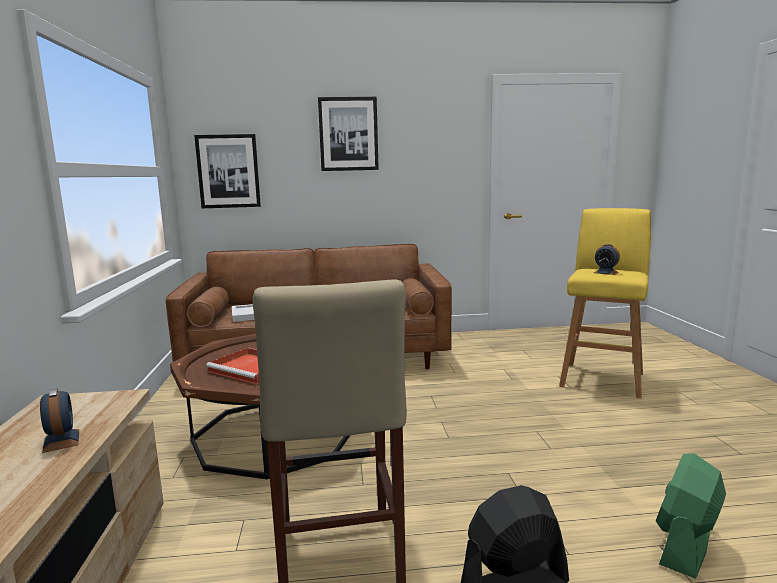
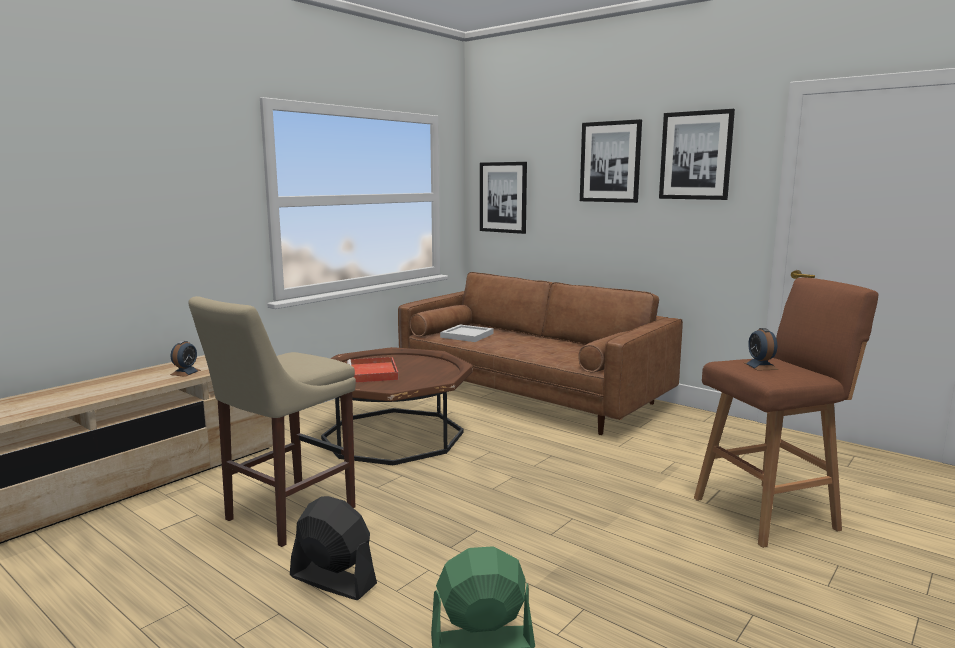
camera: 45 degrees right, 0 degrees up
yellow stool [559,208,651,399] -> brown stool [694,277,878,548]
none -> picture [659,109,735,200]

